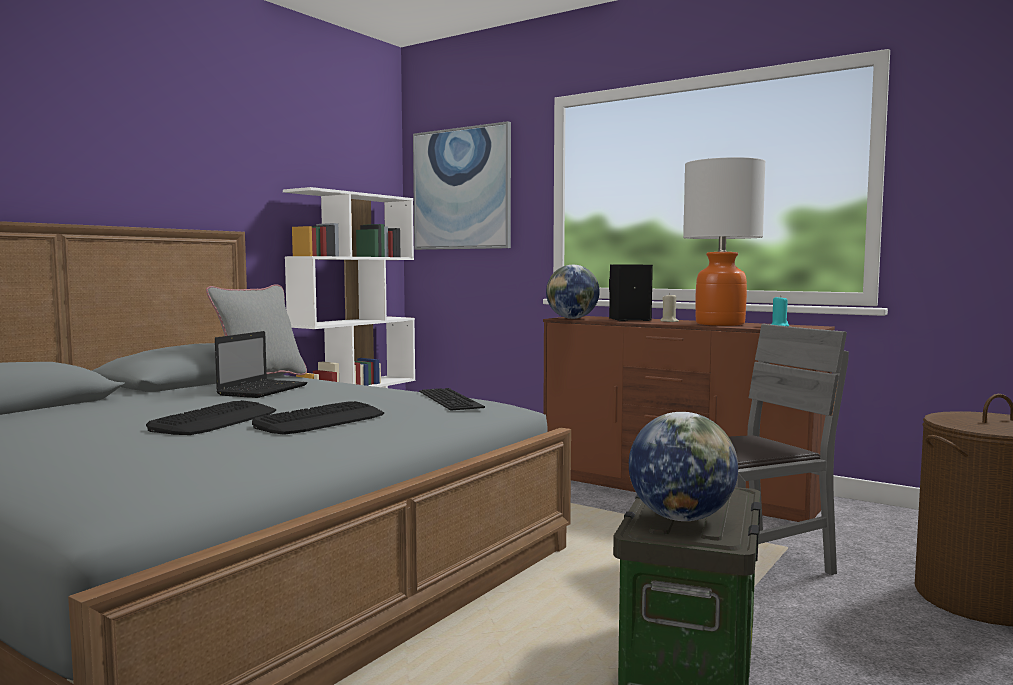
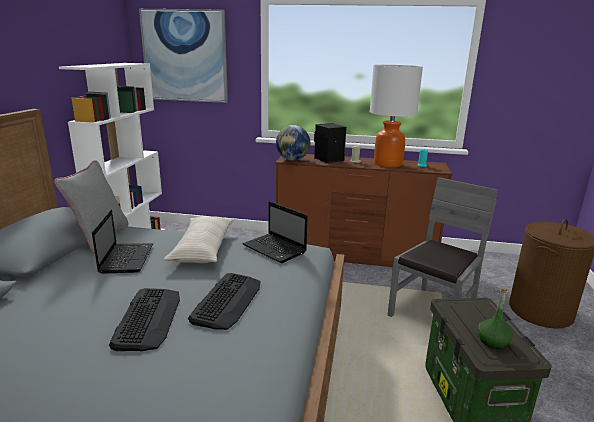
camera: 25 degrees left, 15 degrees up
keyboard [419,388,485,411] -> laptop [243,201,308,263]
globe [629,412,738,521] -> green bottle [478,288,513,349]
none -> beige pillow [164,216,234,263]

